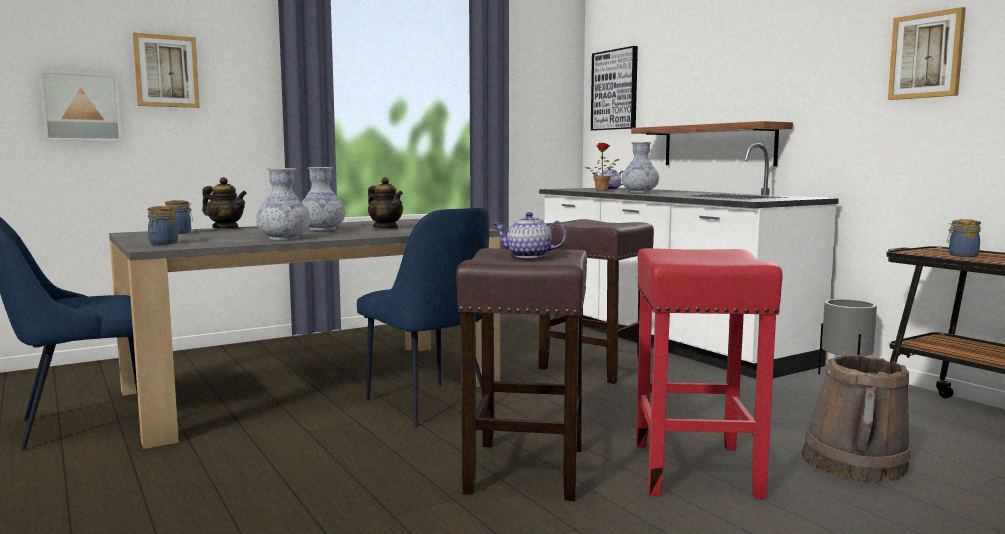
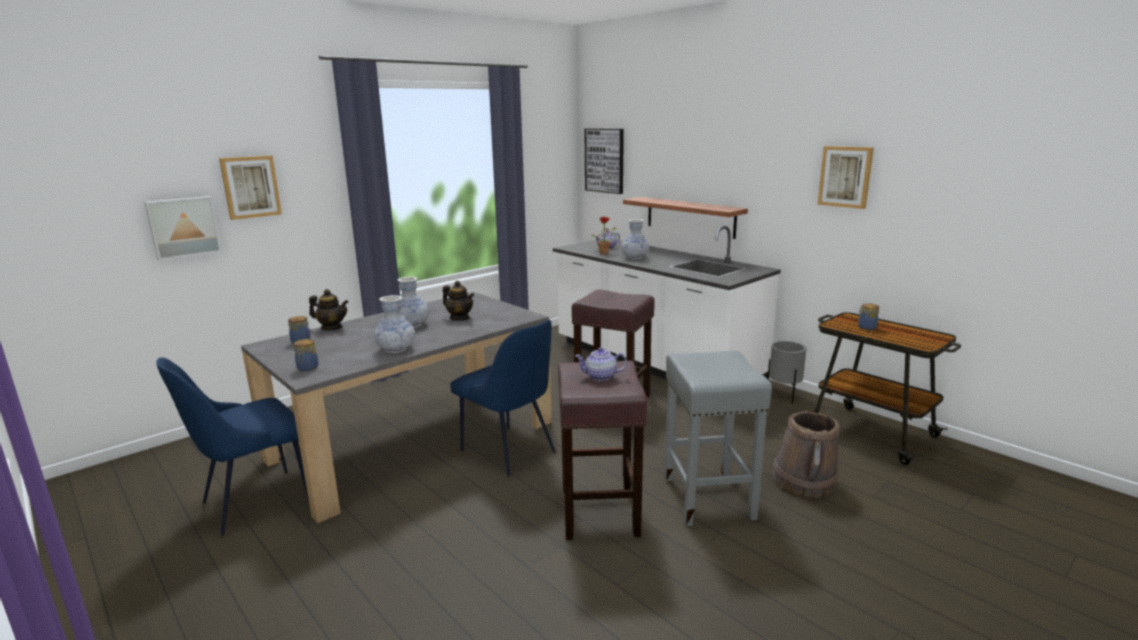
camera: 10 degrees left, 10 degrees up
red stool [636,248,782,499] -> grey stool [665,350,772,526]

